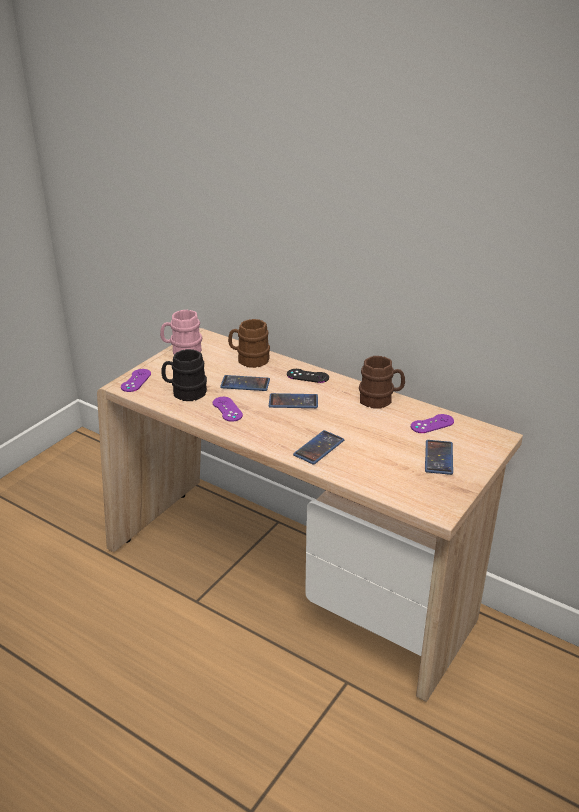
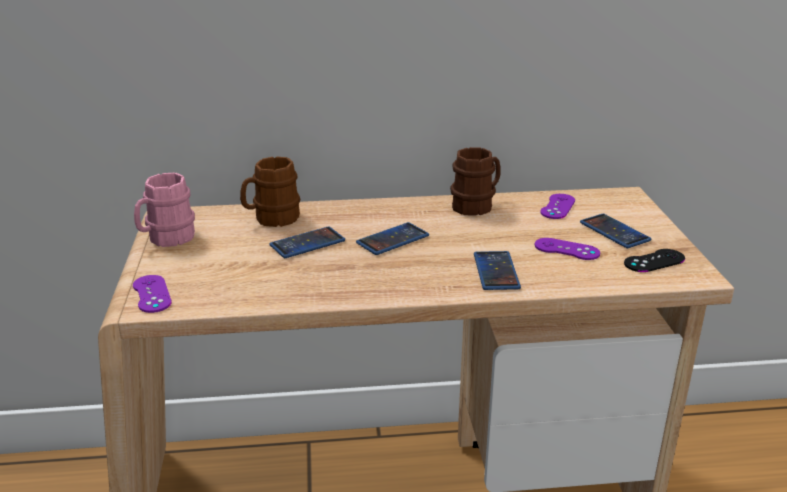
camera: 40 degrees left, 5 degrees down
black mug [161,349,207,401] -> none
purple game controller [213,397,243,422] -> purple game controller moved to [535,238,600,260]
black game controller [287,369,329,383] -> black game controller moved to [624,249,685,272]

